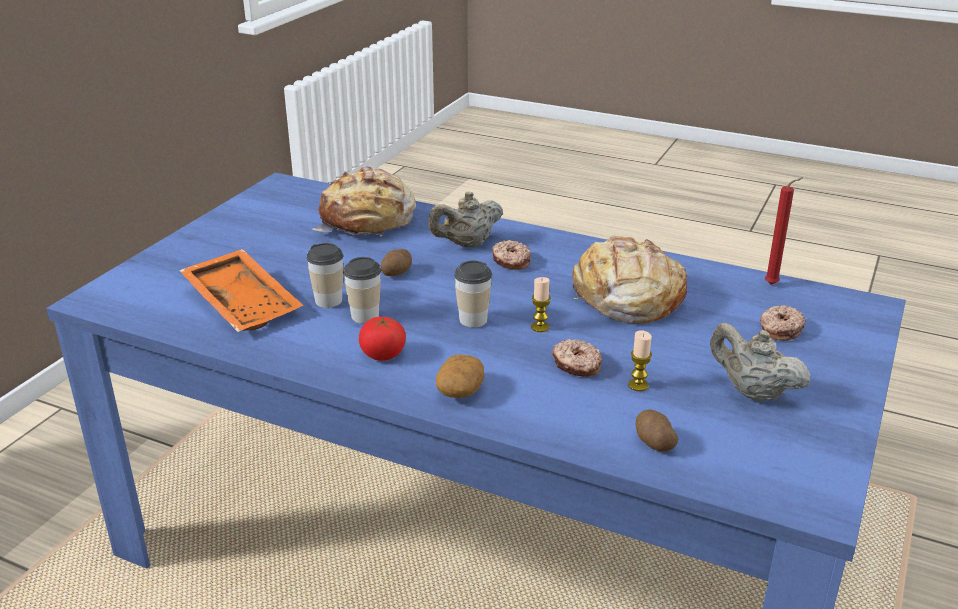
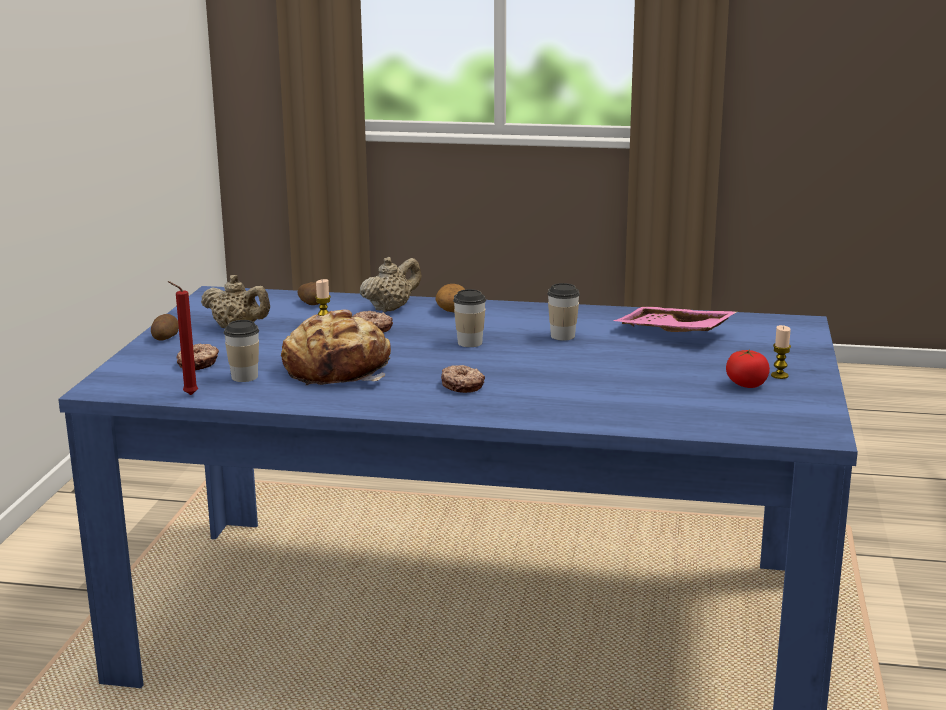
camera: 165 degrees right, 10 degrees down
orange tray [179,249,304,332] -> pink tray [613,307,737,332]
cup [306,243,344,308] -> cup moved to [224,320,259,382]
bread [312,166,416,237] -> none
tomato [359,317,406,361] -> tomato moved to [726,349,770,388]
potato [381,249,412,276] -> potato moved to [151,314,179,341]
beige teapot [428,192,503,248] -> beige teapot moved to [360,257,421,312]
candle [531,277,551,332] -> candle moved to [771,325,791,379]

